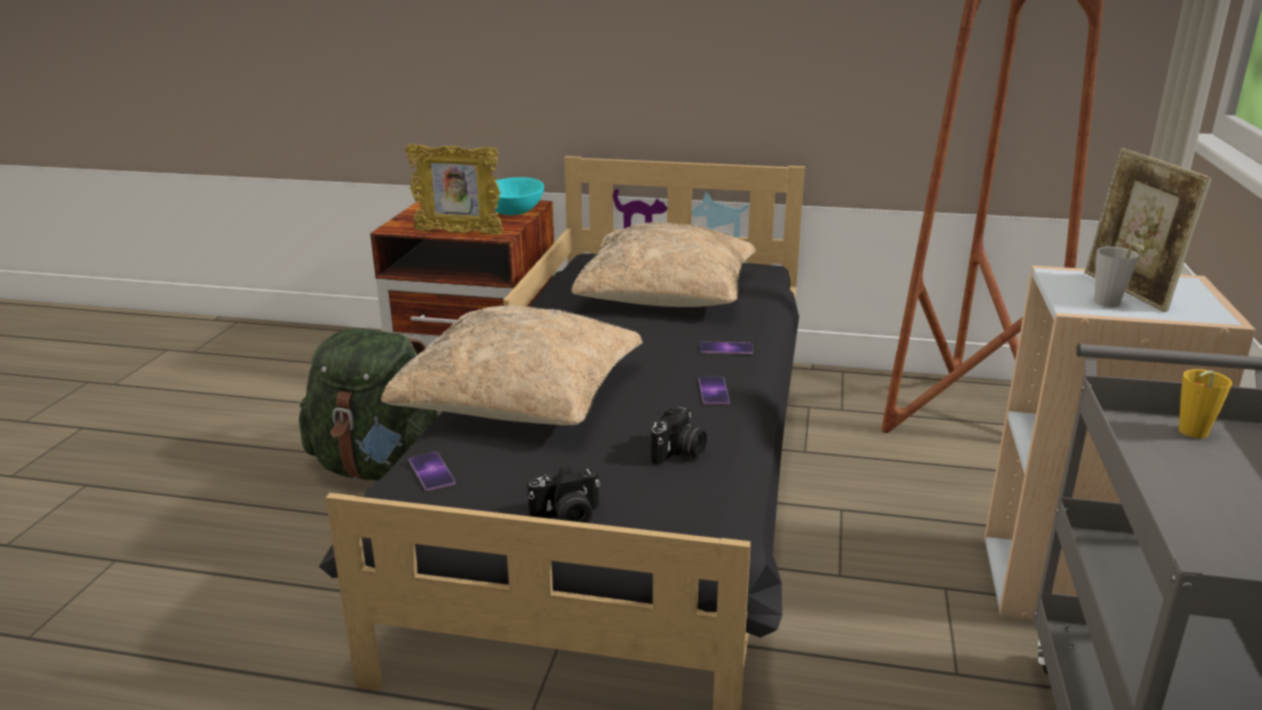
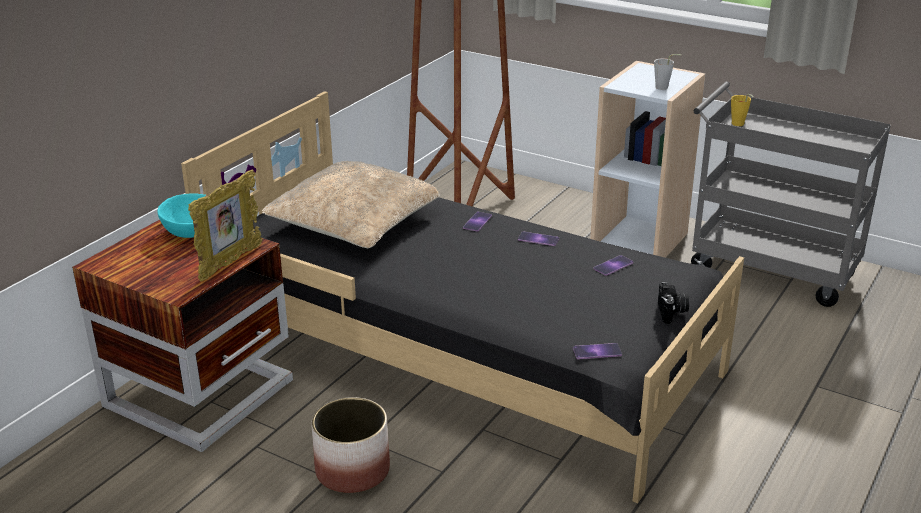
camera: 70 degrees left, 5 degrees up
green backpack [299,328,439,481] -> planter [311,397,390,493]
beige pillow [381,305,643,425] -> none
camera [651,406,707,465] -> phone [593,255,634,276]
picture frame [1085,148,1212,312] -> none

